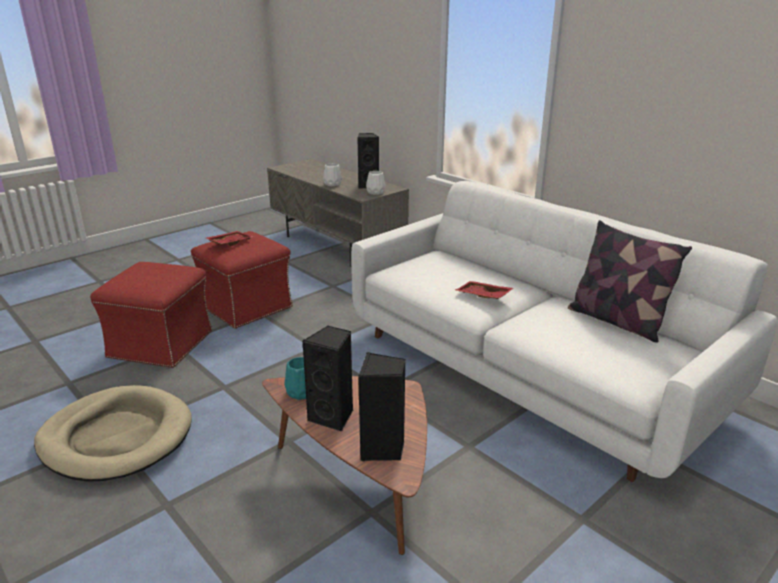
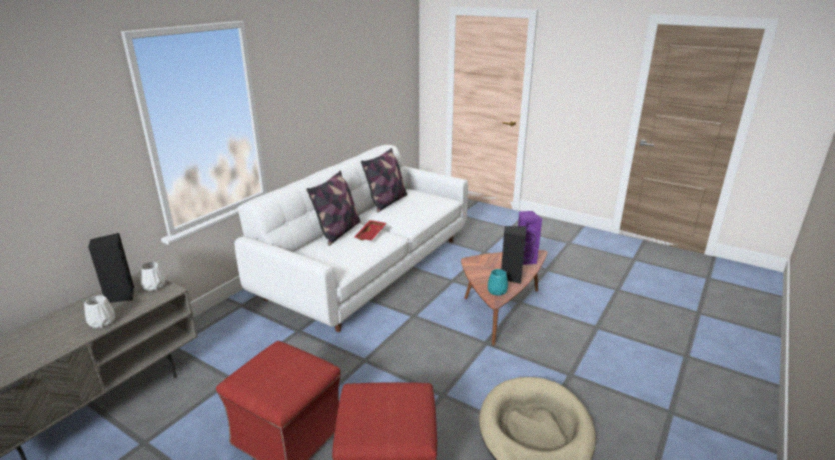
camera: 105 degrees left, 0 degrees up
red tray [206,231,254,246] -> none
black speaker [358,352,406,461] -> purple speaker [518,211,542,265]
none -> pillow [307,170,361,246]

